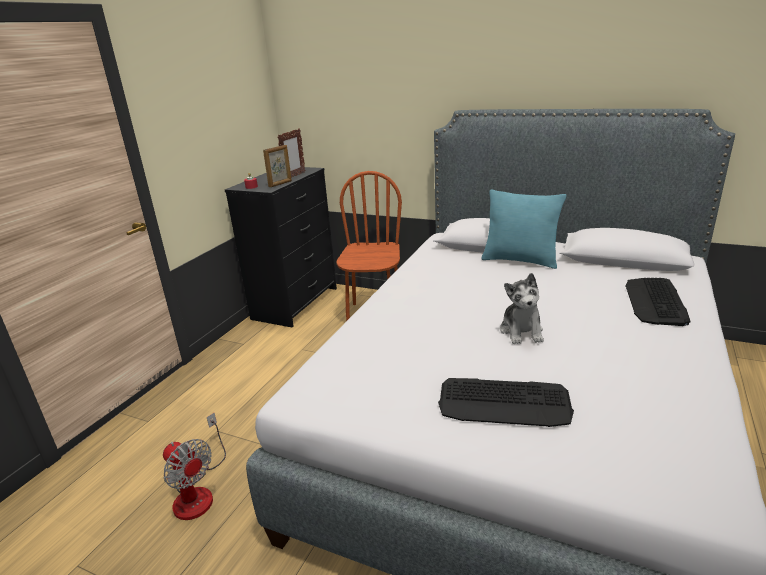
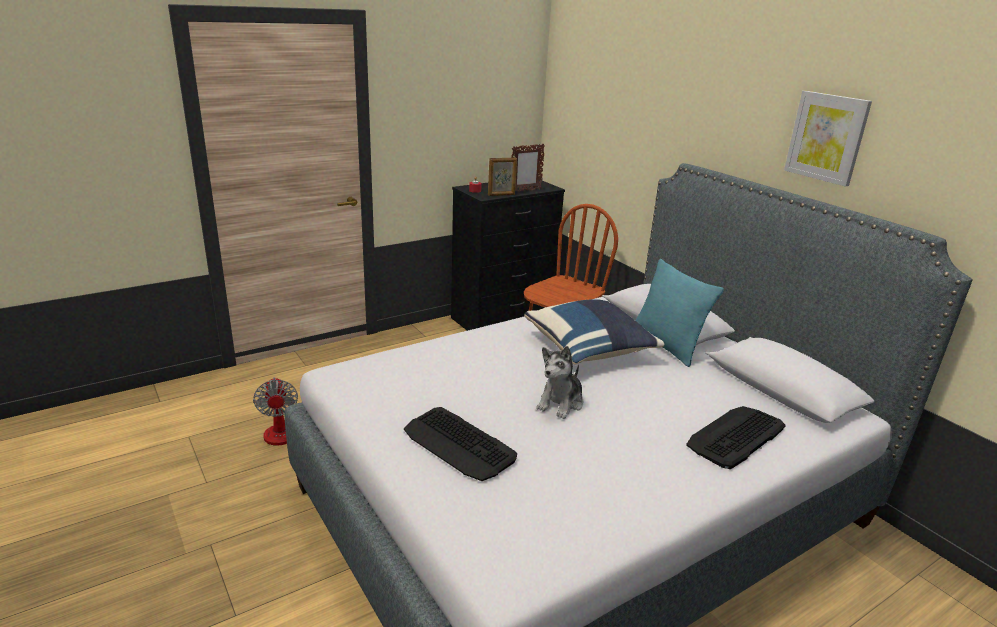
camera: 30 degrees right, 0 degrees up
none -> blue pillow [524,299,665,365]
none -> picture [784,91,872,187]

